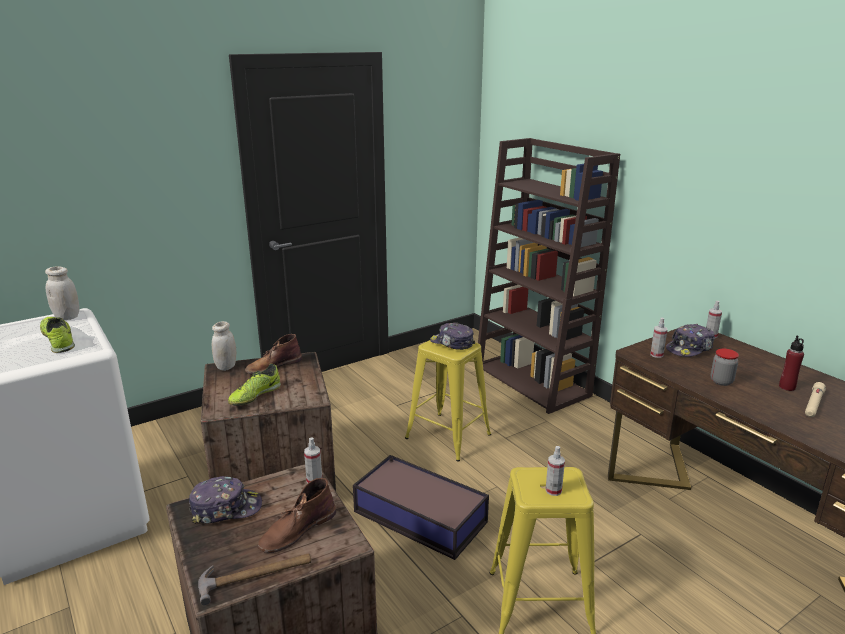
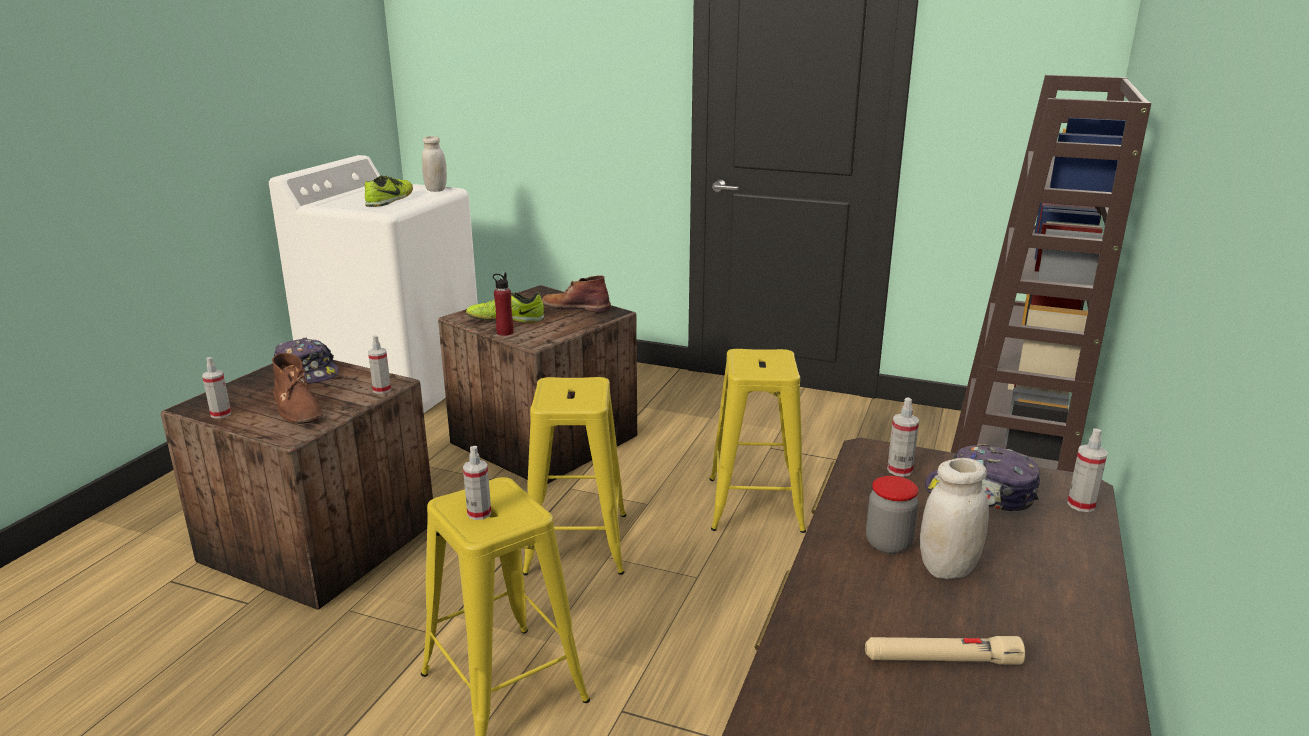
camera: 55 degrees right, 0 degrees up
hammer [198,553,312,605] -> spray bottle [202,357,231,418]
white jar [212,321,237,371] -> white jar moved to [920,458,989,579]
brown boot [258,478,336,553] -> brown boot turned 135 degrees counterclockwise [272,353,323,424]
storage box [353,455,489,560] -> yellow stool [523,377,626,575]
cap [430,322,475,350] -> none
red bottle [779,336,804,391] -> red bottle moved to [493,273,514,336]

